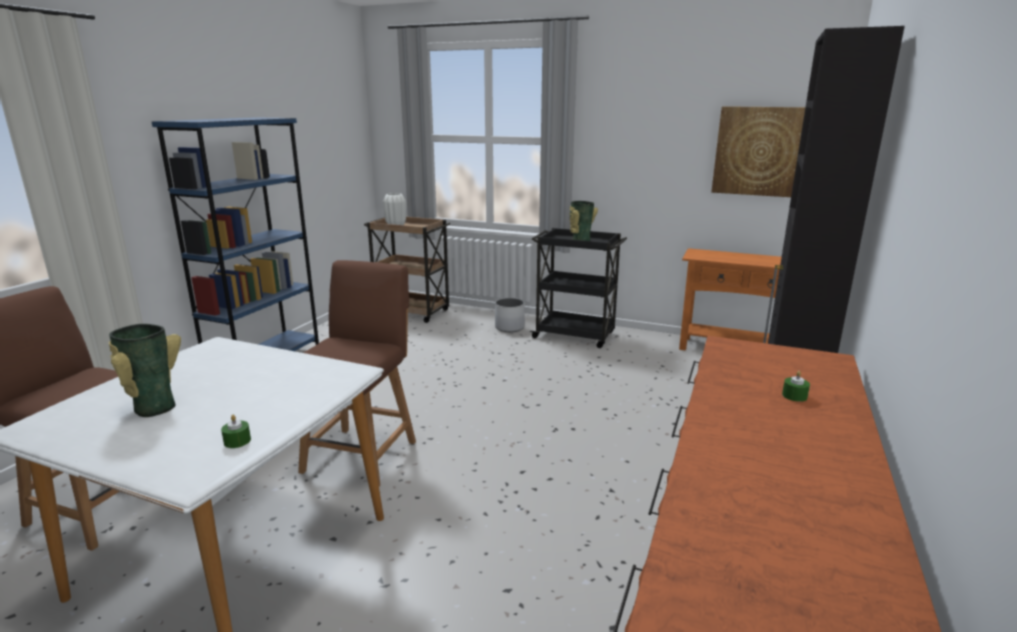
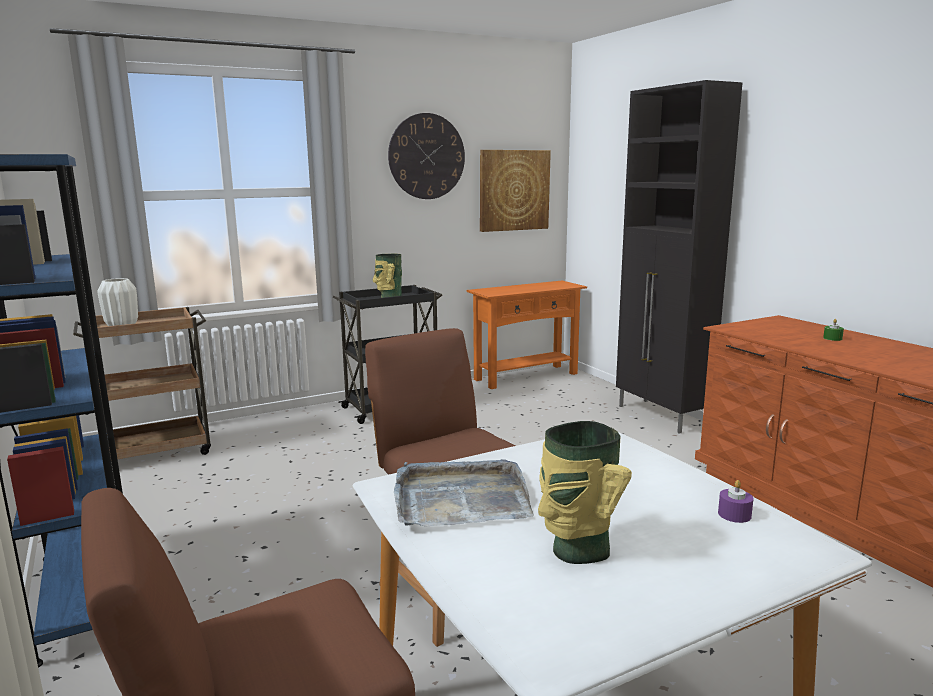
camera: 50 degrees left, 5 degrees down
green candle [221,415,251,448] -> purple candle [718,480,754,523]
white planter [495,298,525,332] -> none
none -> wall clock [388,113,465,199]
none -> grey tray [394,459,534,527]

